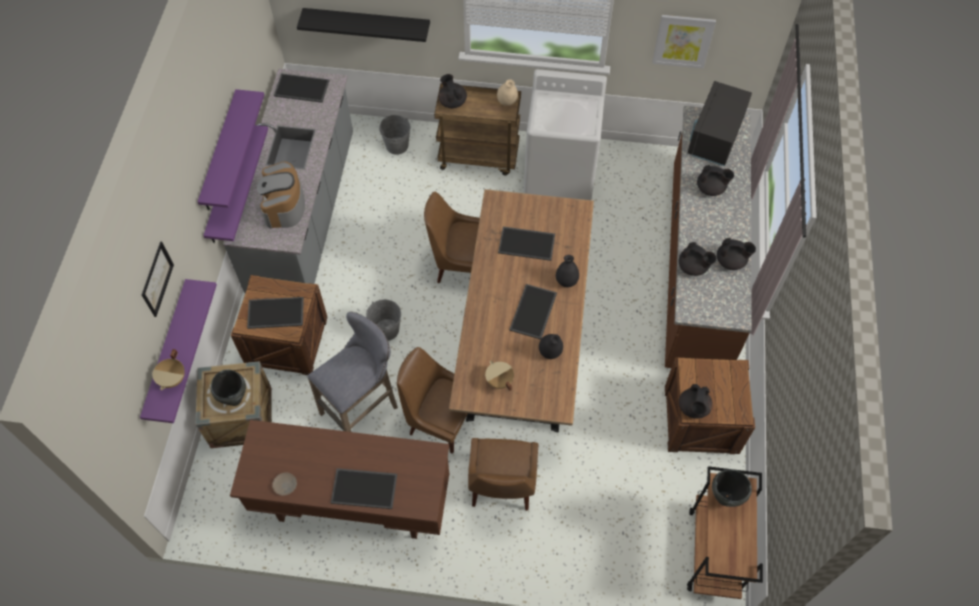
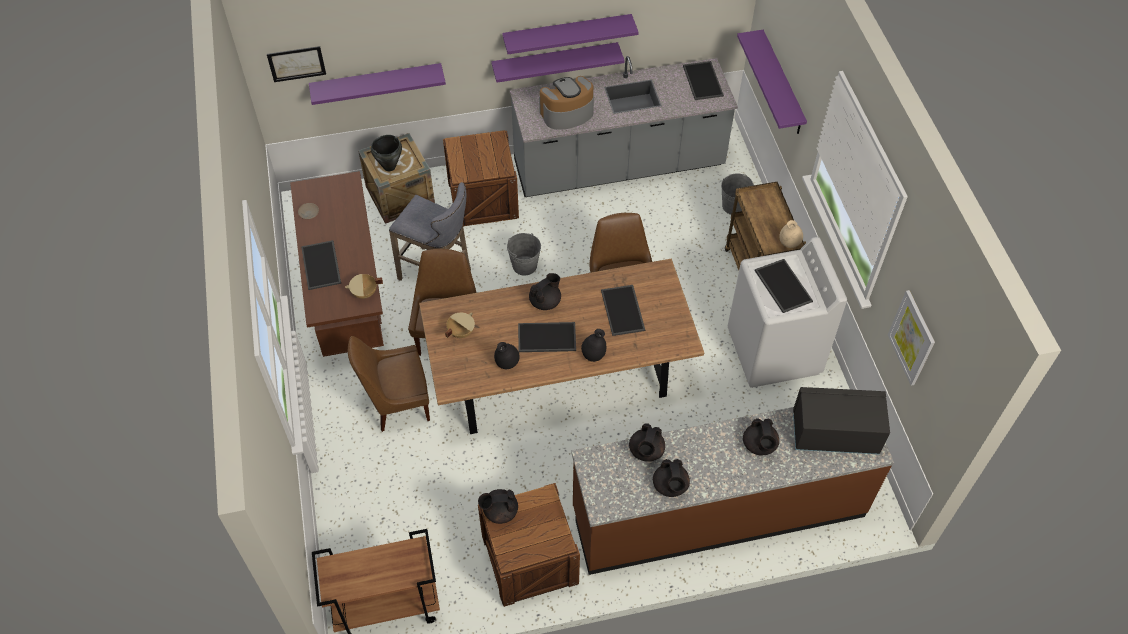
camera: 70 degrees right, 5 degrees down
picture [142,241,174,317] -> picture moved to [267,46,326,82]
beige cooking pot [152,349,185,390] -> beige cooking pot moved to [345,274,383,299]
tray [247,297,304,329] -> tray moved to [755,259,813,313]
black shelf [297,8,430,42] -> purple shelf [737,30,807,134]
black teapot [438,74,467,108] -> black teapot moved to [529,273,561,310]
black cooking pot [712,469,752,507] -> none

